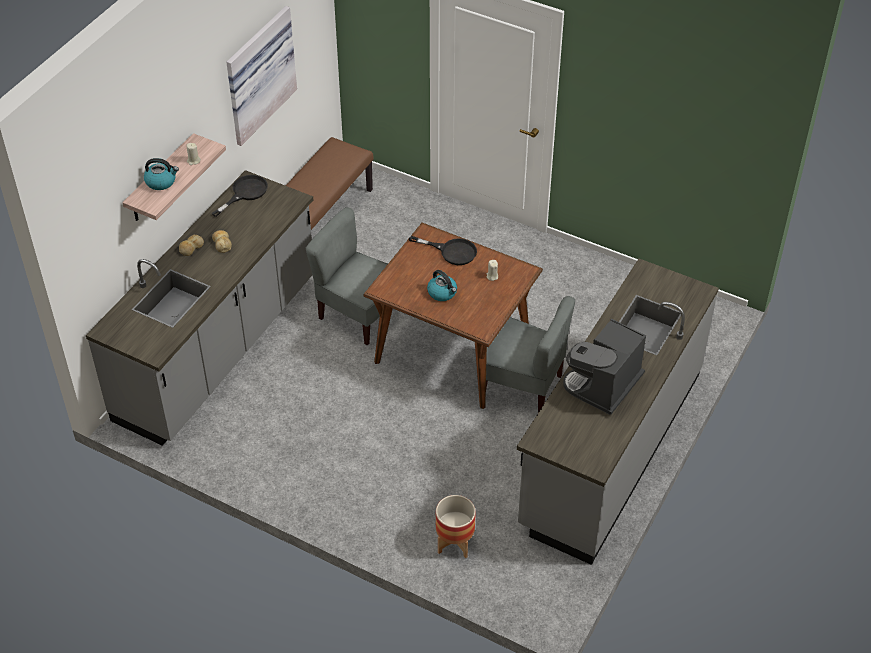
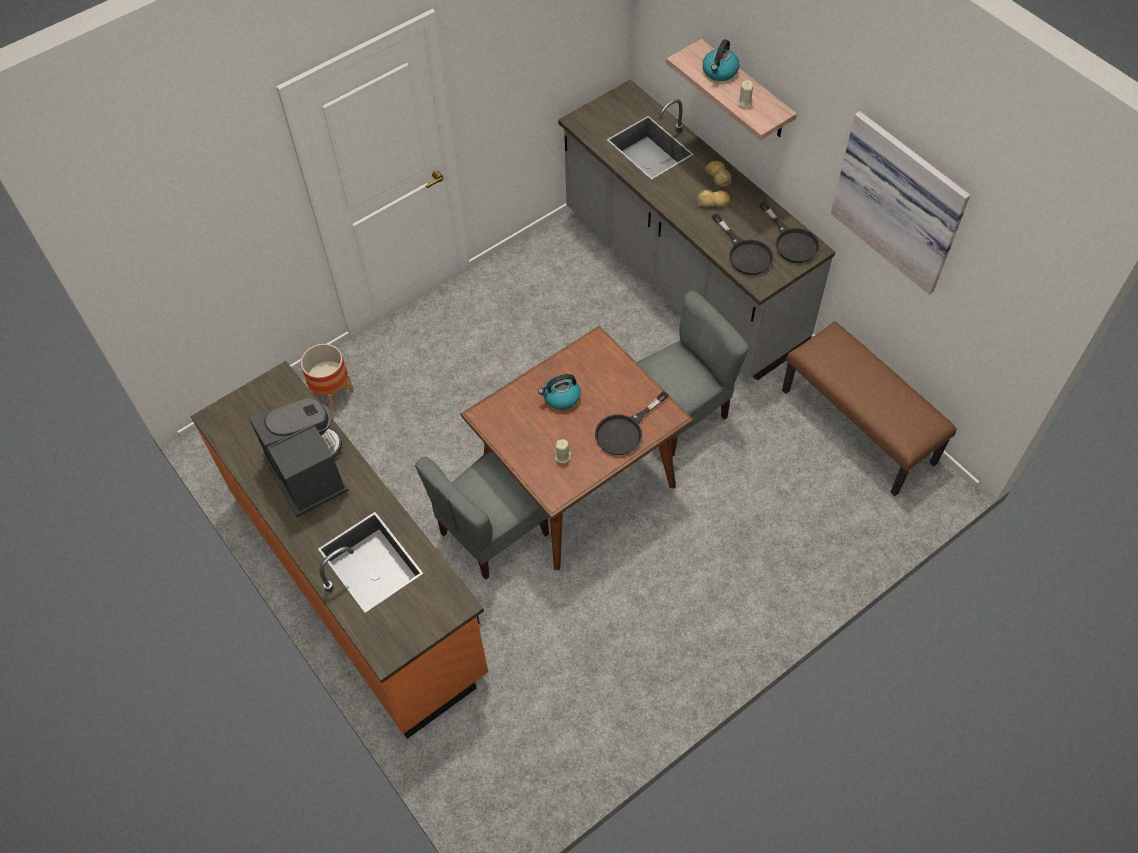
camera: 115 degrees right, 10 degrees up
grey counter [517,259,719,565] -> orange counter [190,361,488,739]
none -> black frying pan [712,213,774,275]

